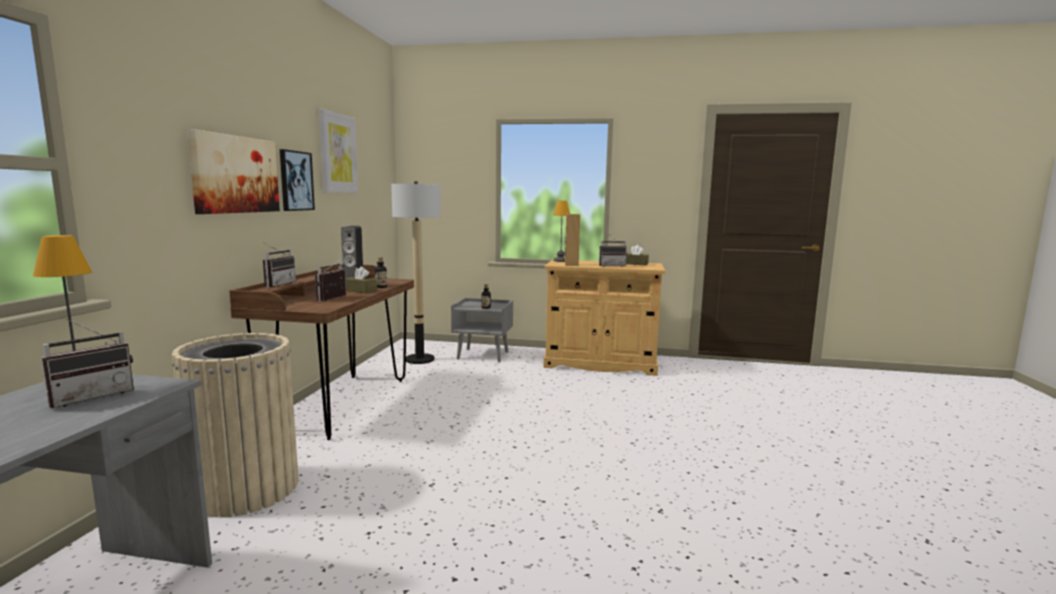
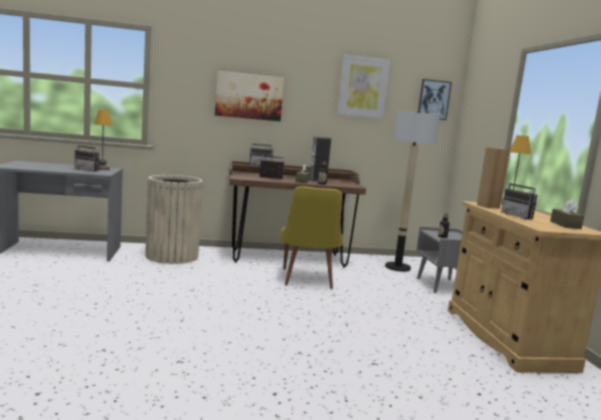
camera: 70 degrees right, 0 degrees up
picture [280,149,315,211] -> picture moved to [418,79,452,120]
none -> yellow chair [280,186,343,289]

